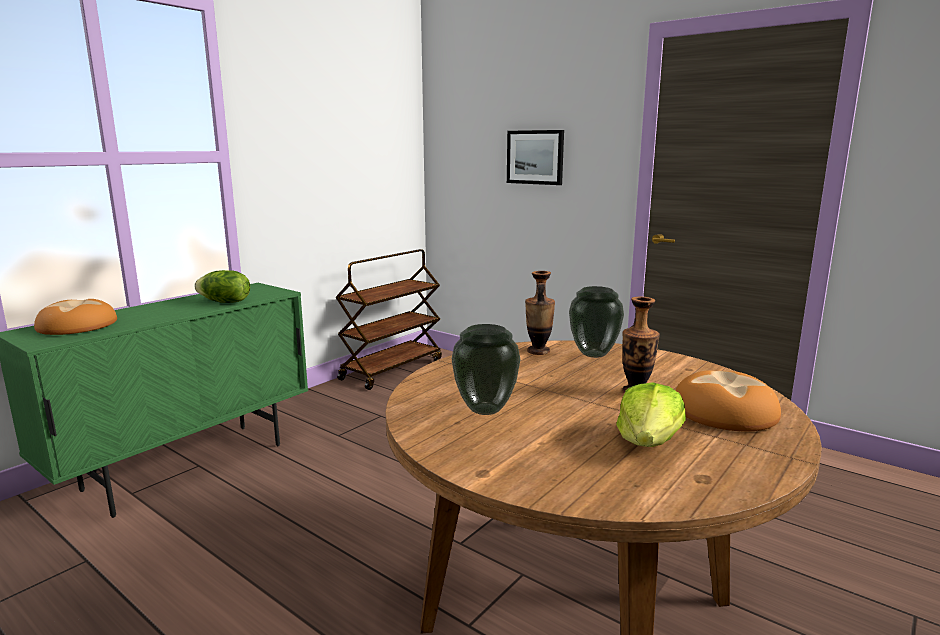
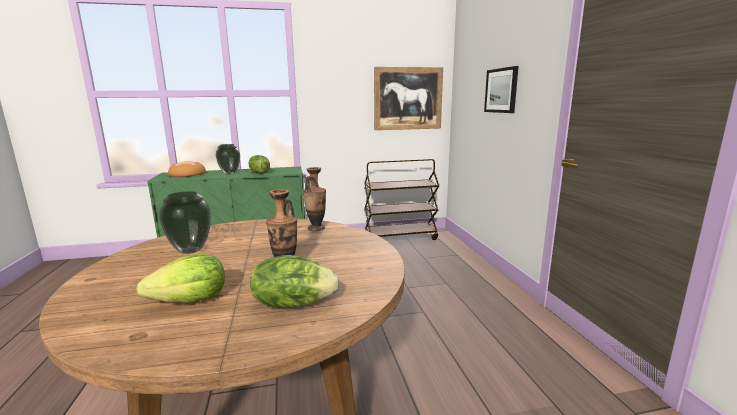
camera: 40 degrees right, 0 degrees up
vase [569,286,624,358] -> vase moved to [216,144,240,175]
bread [675,370,781,431] -> lettuce [250,255,339,308]
none -> picture [374,67,443,130]

